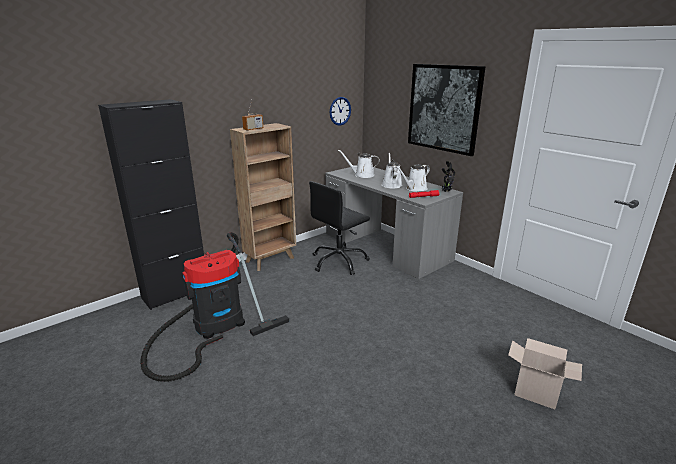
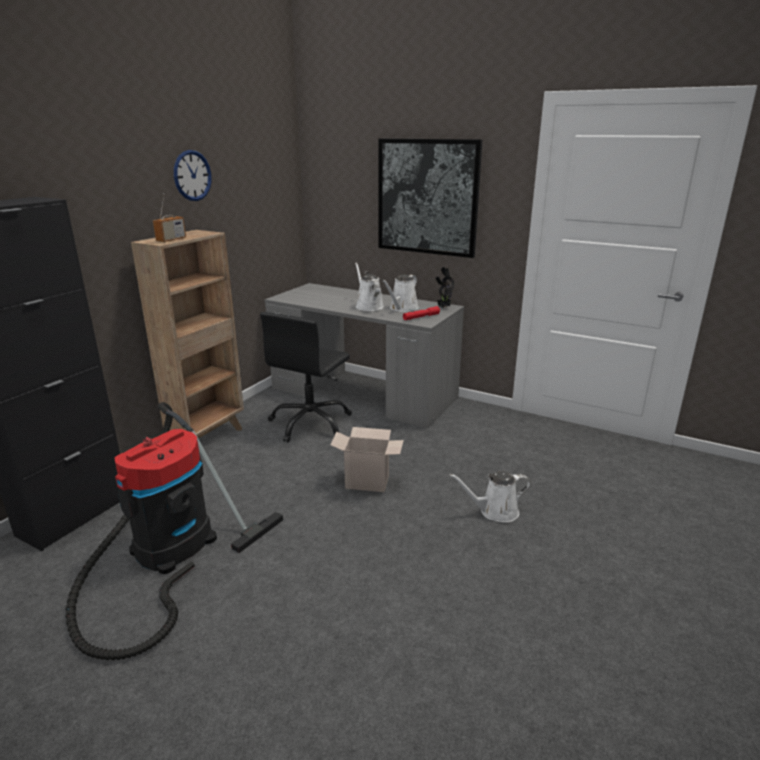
camera: 20 degrees left, 0 degrees up
wall clock [330,97,351,126] -> wall clock moved to [174,150,212,201]
white watering can [338,150,380,178] -> white watering can moved to [450,471,531,523]
cardboard box [508,338,582,409] -> cardboard box moved to [330,427,404,492]

